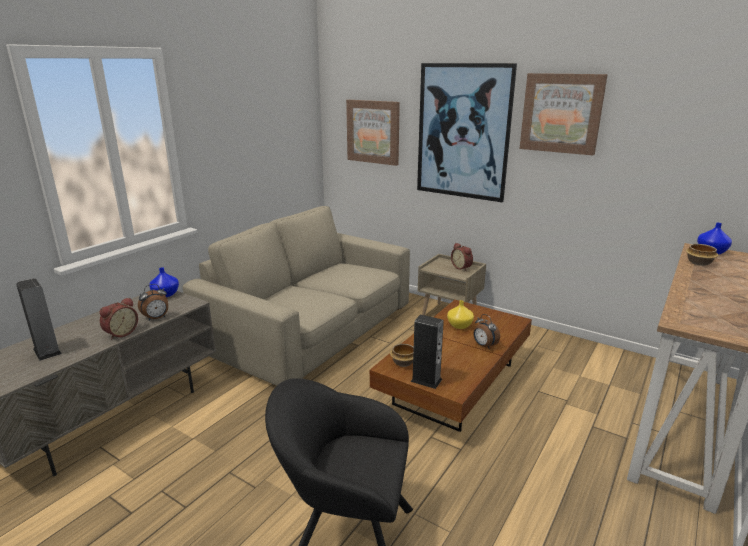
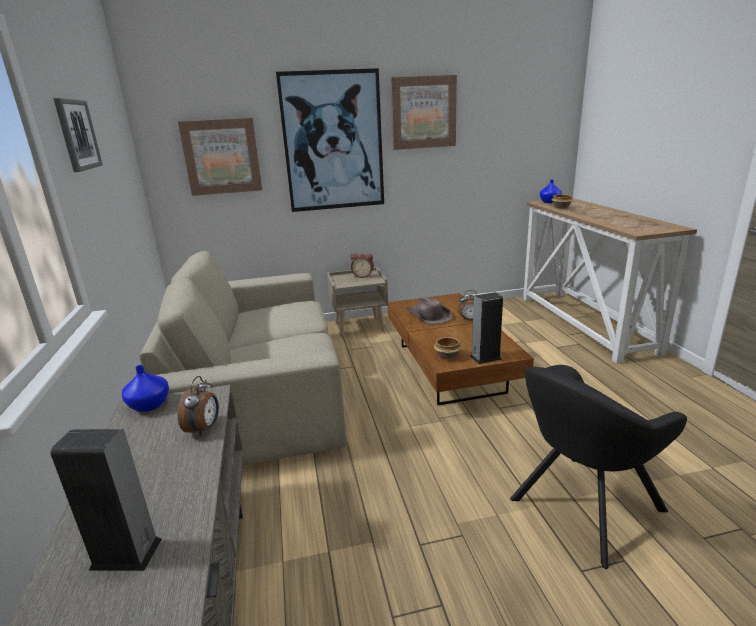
camera: 45 degrees left, 0 degrees up
alarm clock [100,298,138,340] -> none
yellow vase [447,300,474,329] -> brown hat [406,296,453,325]
none -> picture [53,98,103,172]

